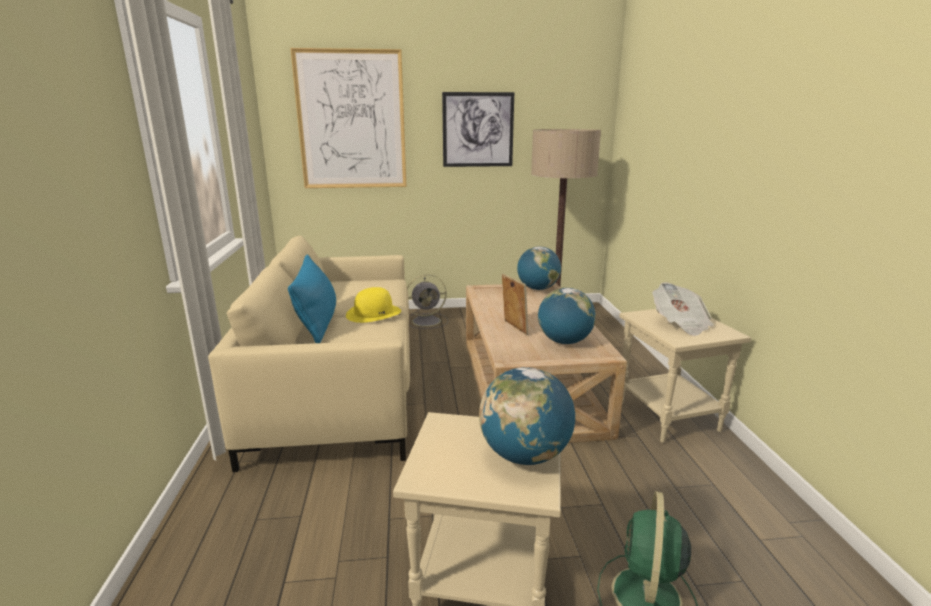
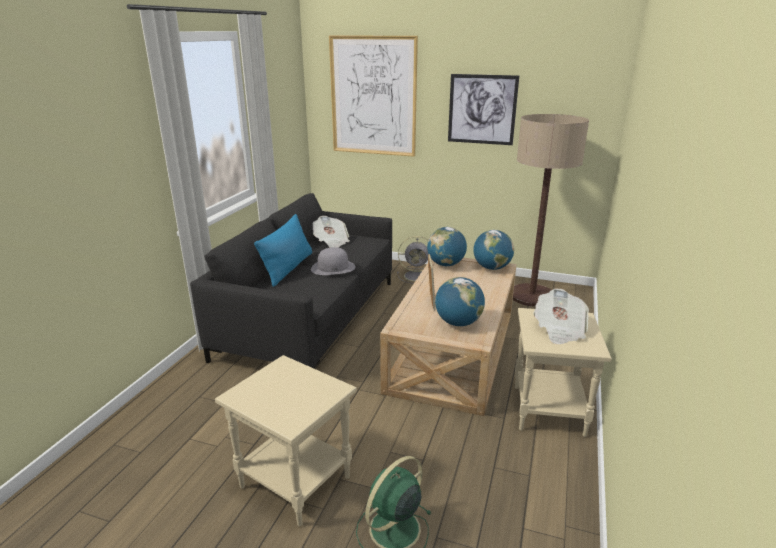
camera: 25 degrees right, 5 degrees up
beige sofa [208,236,410,472] -> black sofa [190,193,392,368]
yellow hat [346,287,401,323] -> grey hat [311,247,355,275]
globe [479,367,575,465] -> globe moved to [427,227,467,266]
none -> newspaper [312,216,350,248]

